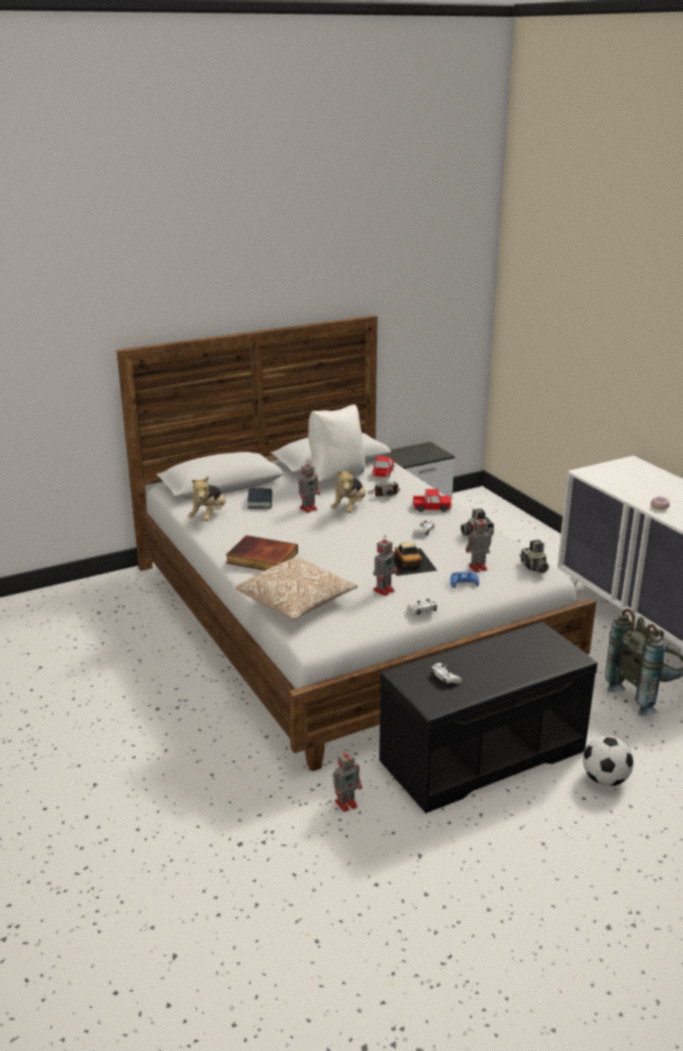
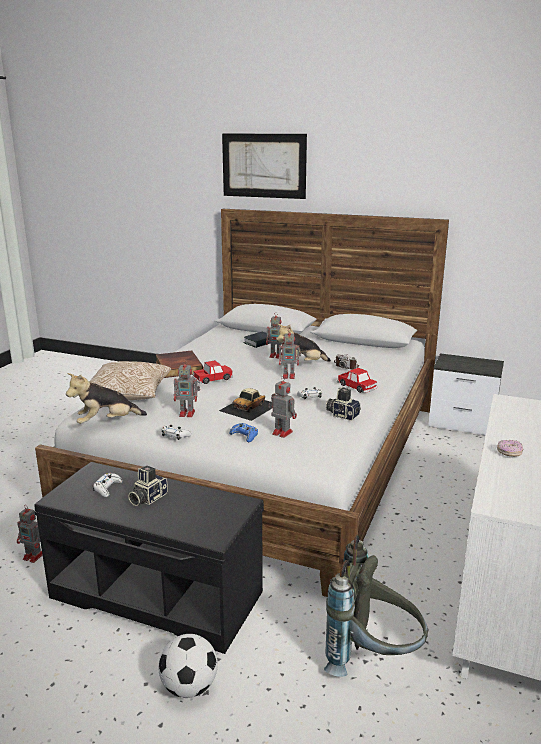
camera: 50 degrees right, 5 degrees down
plush toy [188,476,226,521] -> plush toy moved to [66,373,147,424]
white pillow [308,405,365,482] -> none
toy car [371,456,395,479] -> toy car moved to [192,360,233,384]
camera [520,540,549,574] -> camera moved to [128,466,168,506]
none -> picture [222,134,307,199]
none -> toy robot [279,329,301,379]

